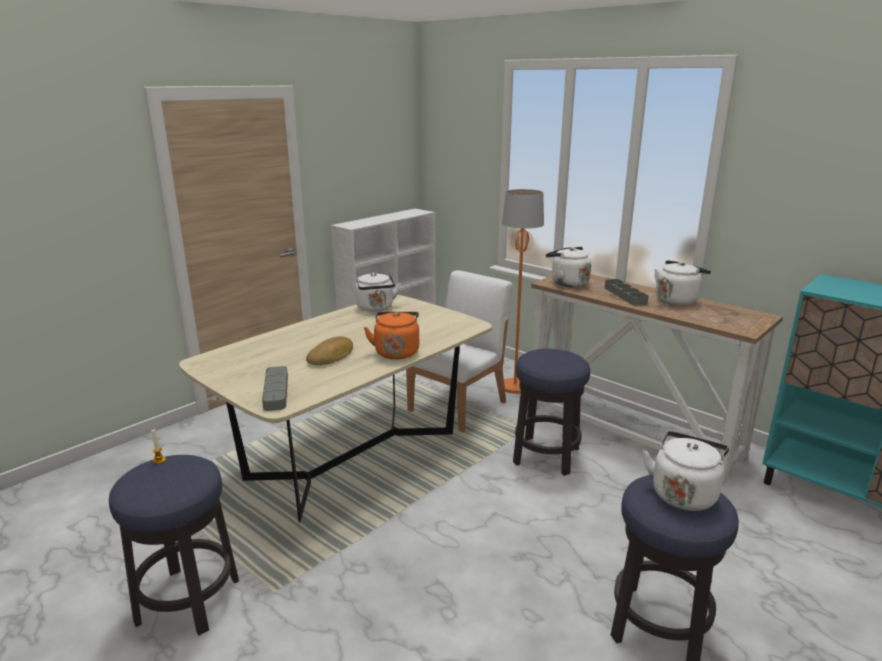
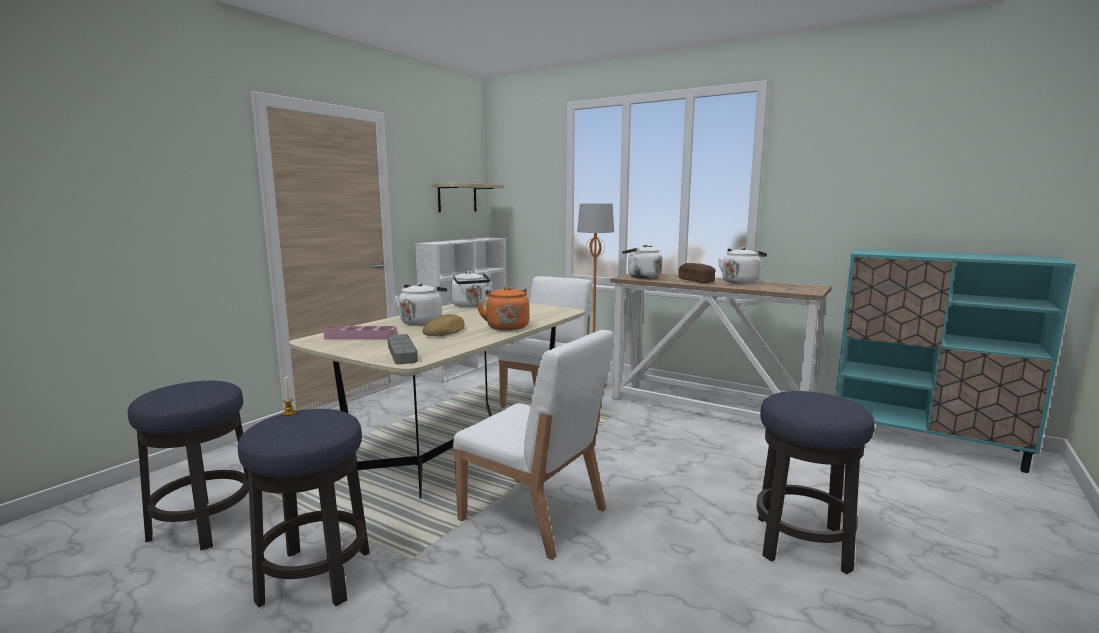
camera: 10 degrees left, 10 degrees down
stool [513,349,590,476] -> stool moved to [128,381,249,550]
grey tray [605,279,649,306] -> bread [679,263,716,283]
white kettle [642,431,729,511] -> white kettle moved to [394,283,447,325]
none -> pink tray [323,326,397,340]
none -> shelf [430,183,504,212]
none -> white chair [453,330,614,560]

